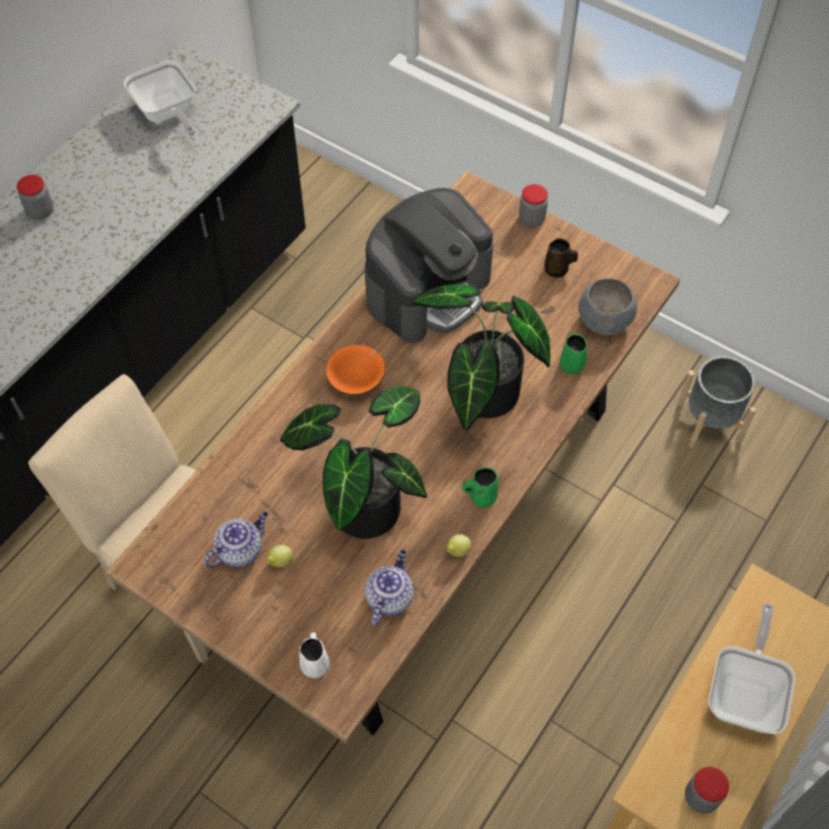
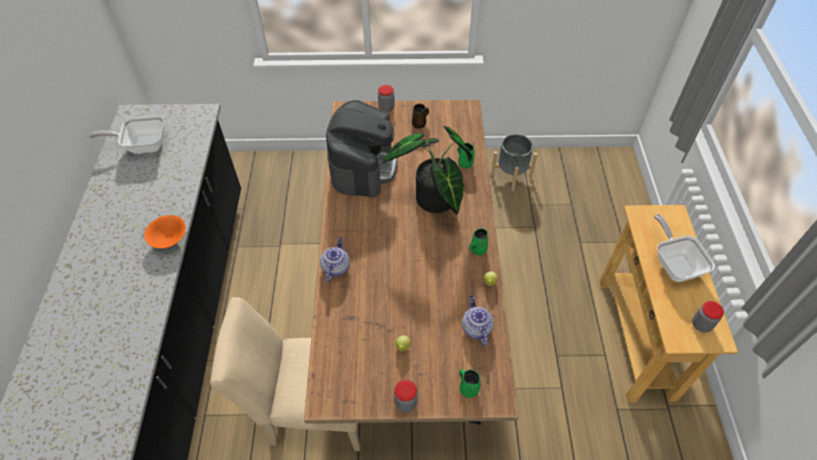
camera: 35 degrees left, 5 degrees down
jar [17,175,53,220] -> jar moved to [394,380,418,413]
frying pan [123,61,196,136] -> frying pan turned 150 degrees clockwise [89,115,164,153]
teapot [204,512,268,568] -> teapot moved to [320,237,350,282]
potted plant [280,386,427,539] -> none
white mug [299,632,329,678] -> green mug [459,369,481,398]
orange bowl [326,345,385,394] -> orange bowl moved to [144,215,186,248]
grey bowl [578,278,637,335] -> none

